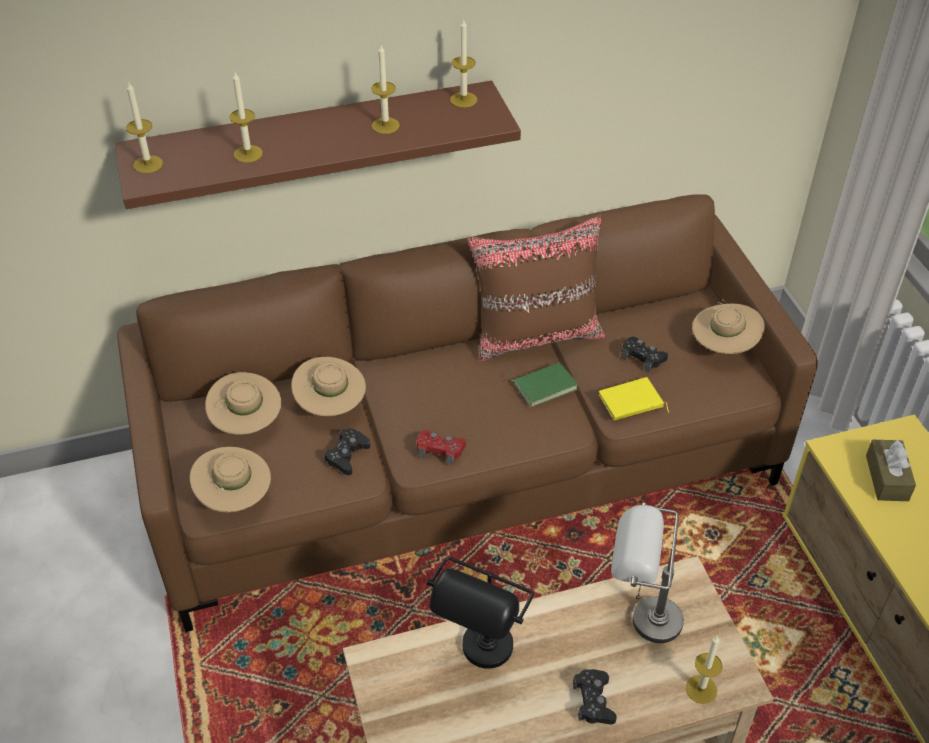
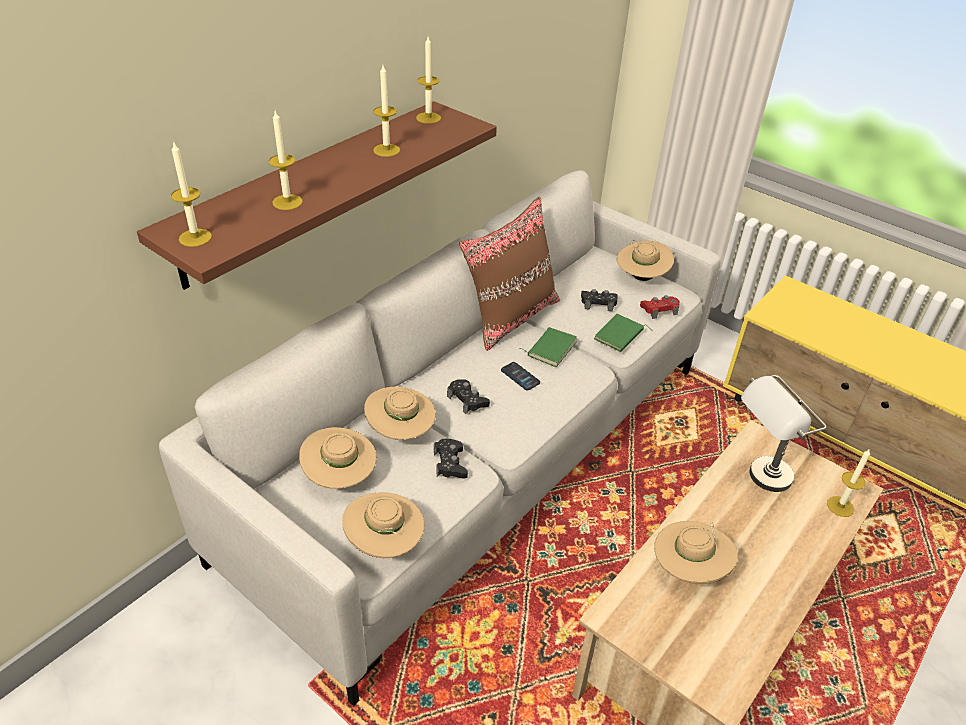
camera: 35 degrees left, 5 degrees down
brown sofa [117,195,818,632] -> grey sofa [159,170,721,706]
red game controller [417,430,466,465] -> red game controller moved to [640,296,680,319]
black table lamp [427,557,534,669] -> beige hat [654,521,738,584]
black game controller [573,669,617,725] -> black game controller moved to [447,379,490,414]
yellow book [599,377,669,420] -> green book [594,314,653,352]
brown tissue box [866,440,916,501] -> none
none -> phone [501,362,540,391]

